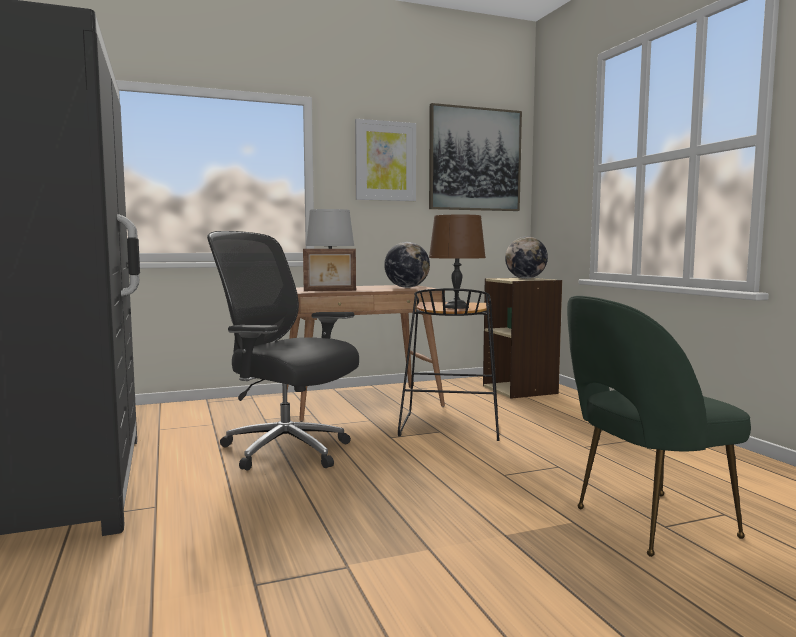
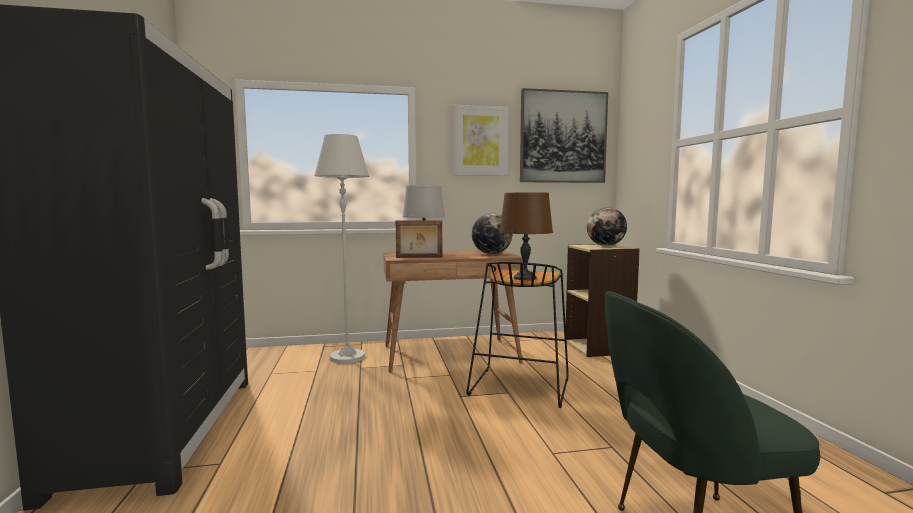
camera: 10 degrees right, 0 degrees up
office chair [207,231,359,471] -> none
none -> white floor lamp [314,134,369,364]

